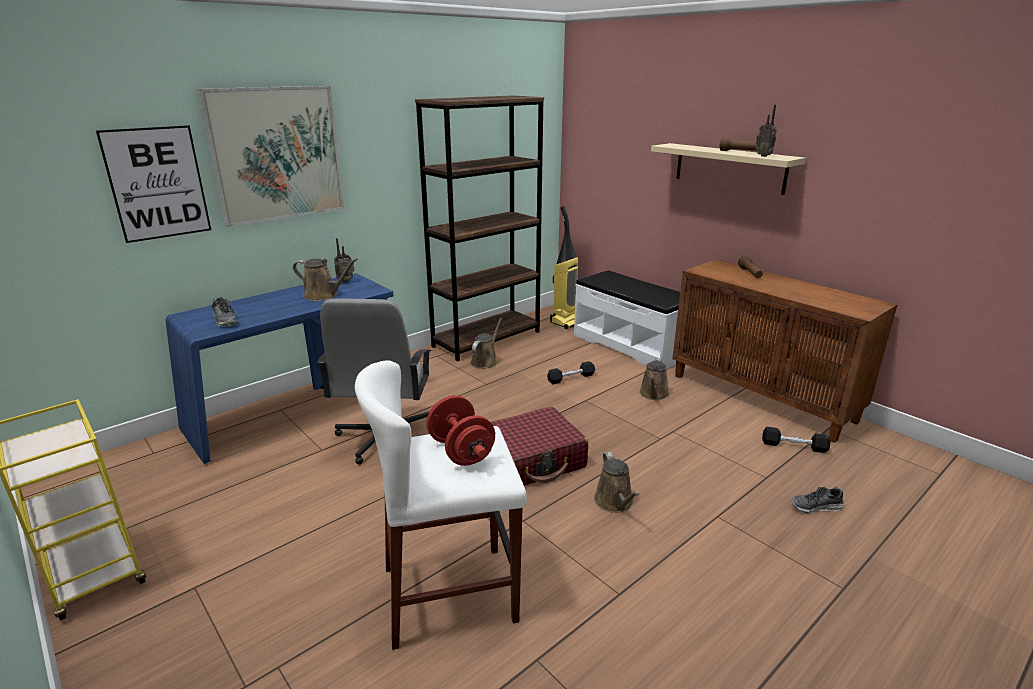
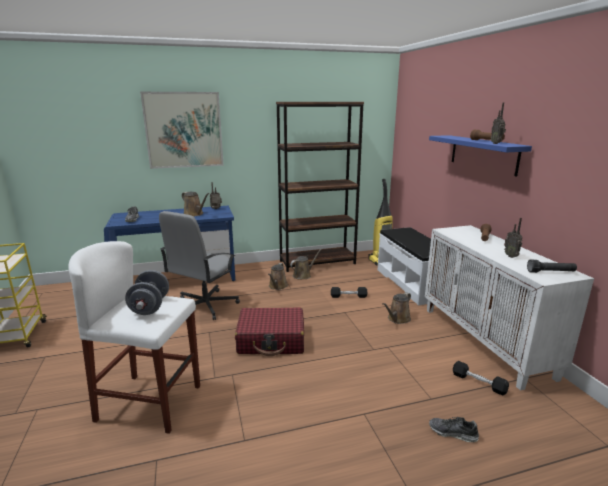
camera: 25 degrees right, 5 degrees down
picture [96,125,211,243] -> none
red dumbbell [426,395,495,466] -> grey dumbbell [125,270,169,315]
brown watering can [594,452,639,513] -> brown watering can moved to [268,263,288,290]
beige shelf [651,143,805,195] -> blue shelf [429,135,532,176]
brown cabinet [673,260,898,443] -> white cabinet [425,225,594,391]
none -> radio [504,218,523,258]
none -> black flashlight [527,260,577,273]

